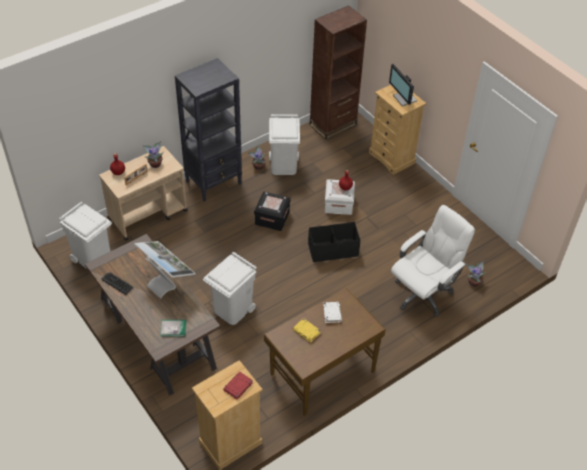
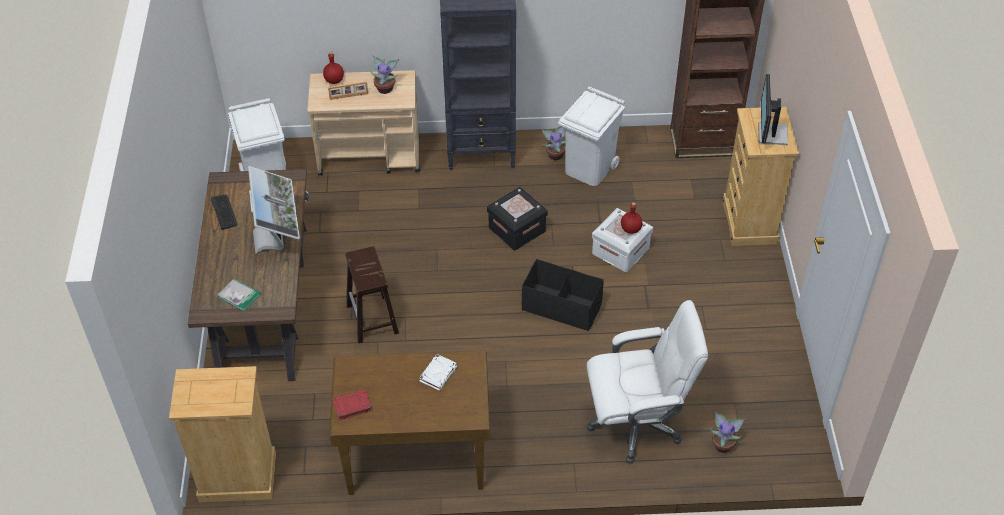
camera: 35 degrees right, 0 degrees up
white trash can [203,252,257,325] -> brown stool [345,246,399,343]
red book [223,371,253,400] -> red book moved to [332,389,373,420]
yellow book [293,318,321,343] -> none

